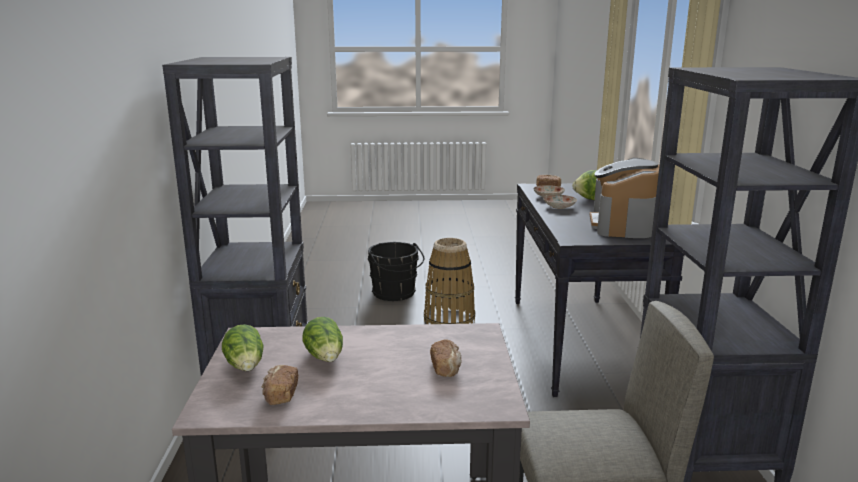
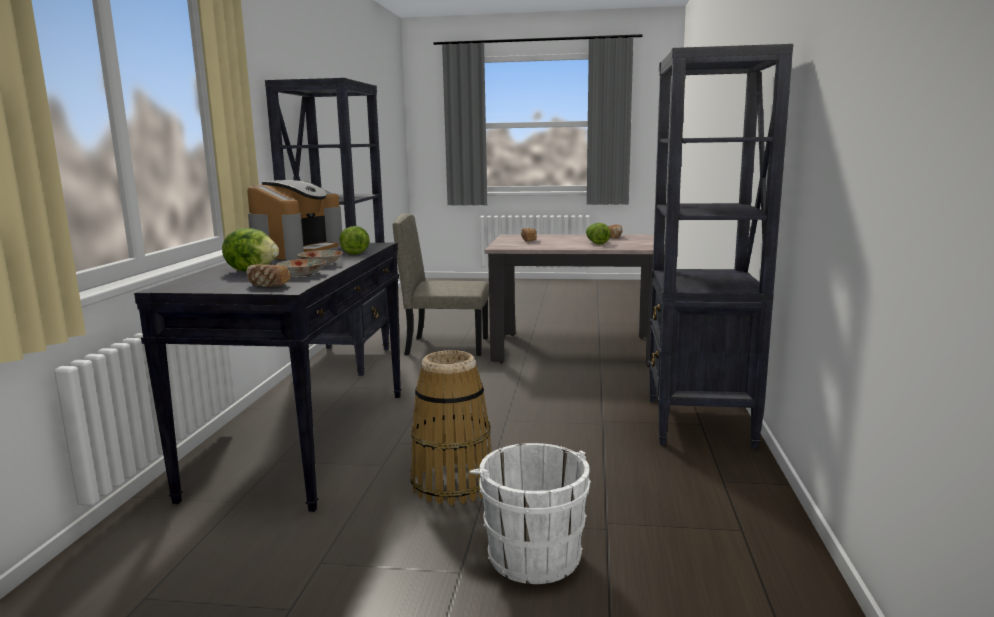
camera: 170 degrees left, 5 degrees down
lettuce [222,324,264,371] -> lettuce moved to [339,226,370,255]
black bucket [367,242,425,301] -> white bucket [469,443,591,584]

